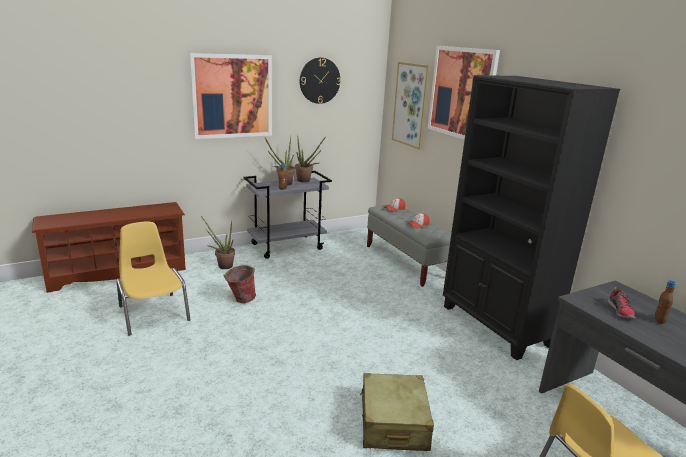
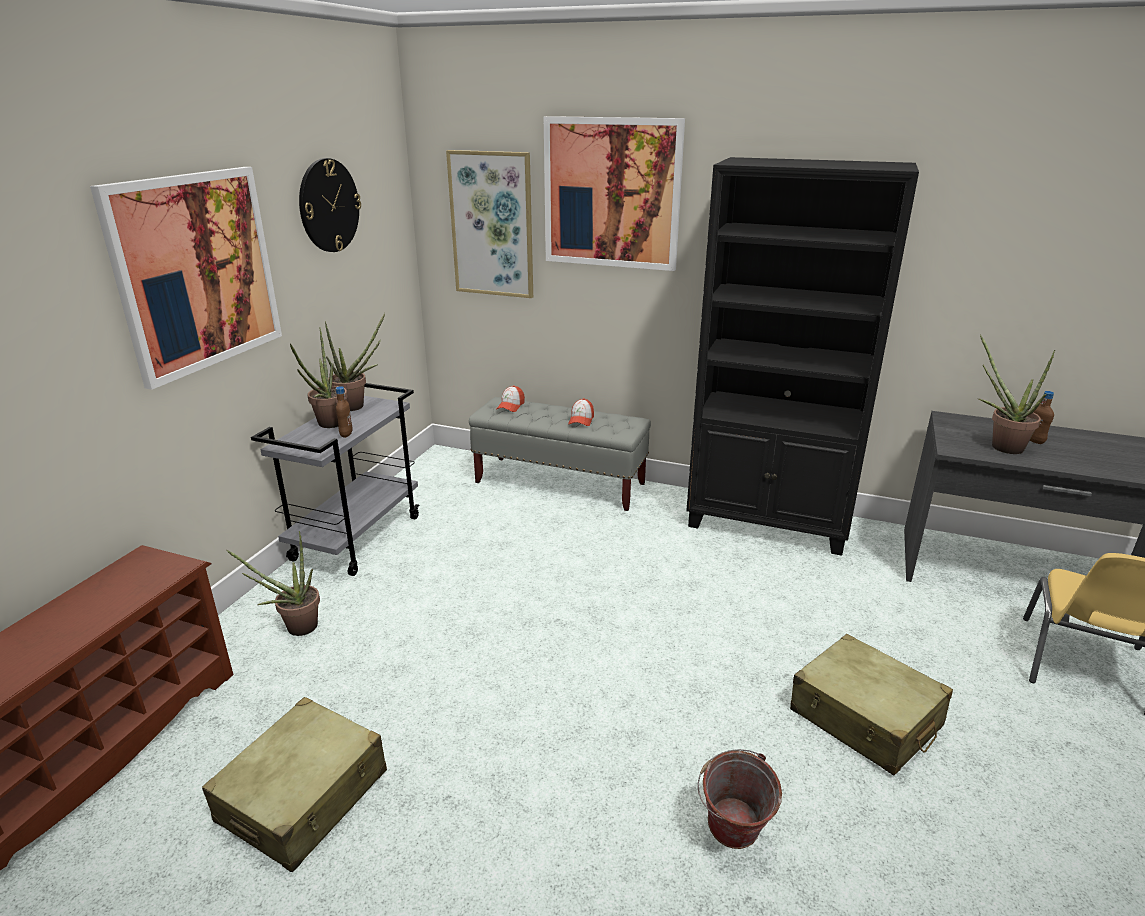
camera: 40 degrees left, 5 degrees up
yellow chair [116,221,191,336] -> beige suitcase [202,697,387,872]
bucket [223,265,256,303] -> bucket moved to [697,749,782,849]
shoe [608,286,635,319] -> potted plant [978,334,1055,454]

